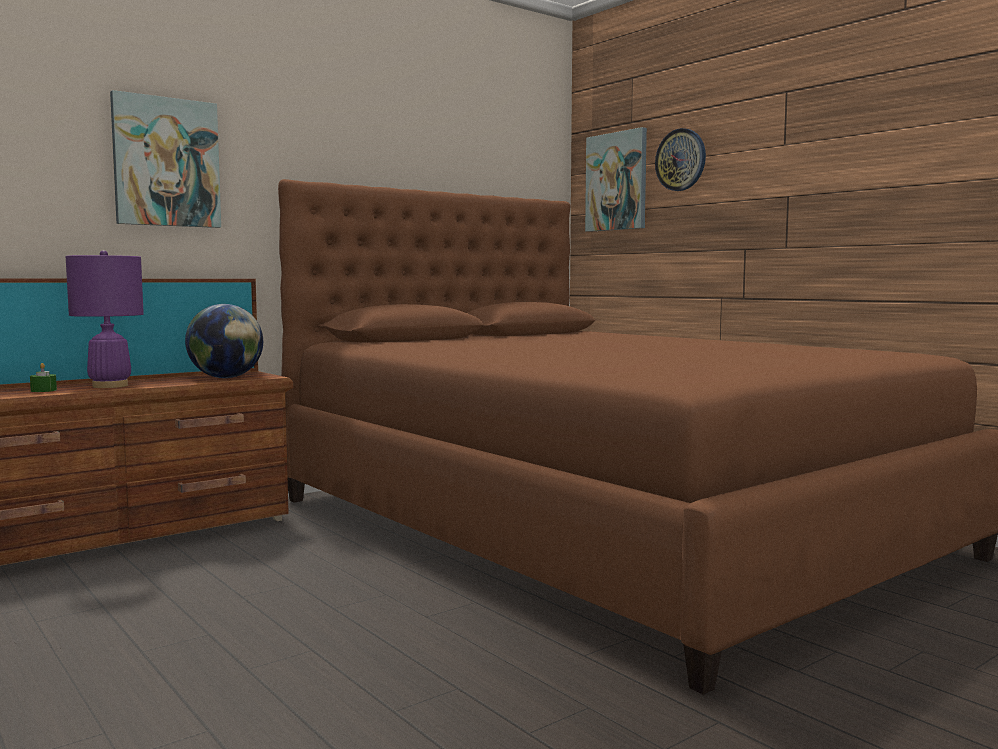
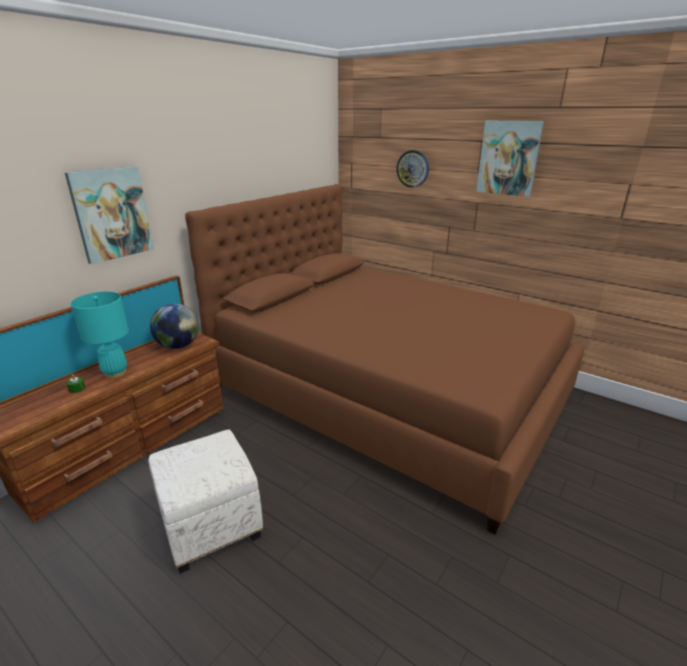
camera: 15 degrees left, 20 degrees up
purple table lamp [66,250,144,388] -> turquoise table lamp [70,292,129,379]
picture [585,127,647,232] -> picture moved to [476,121,544,197]
none -> white ottoman [148,430,263,574]

